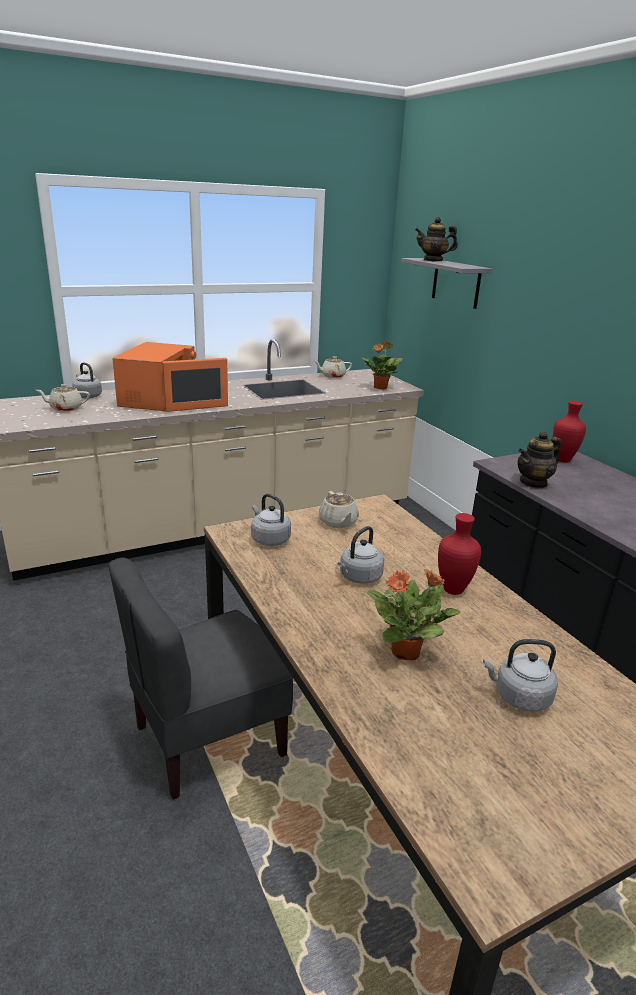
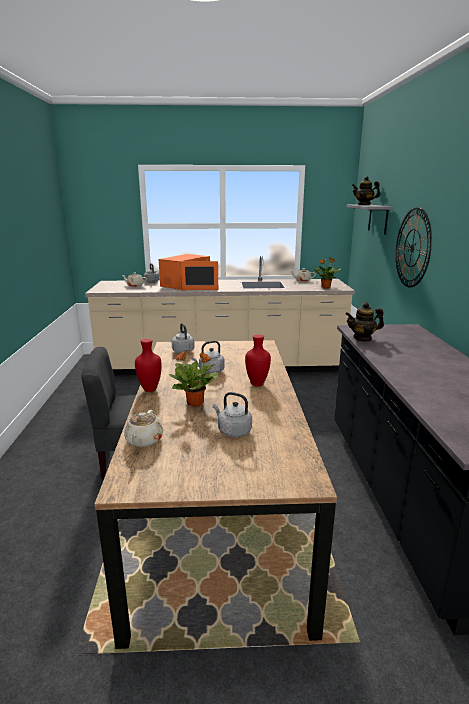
camera: 25 degrees right, 5 degrees down
beige teapot [319,491,359,528] -> beige teapot moved to [124,410,163,447]
red vase [553,401,586,463] -> red vase moved to [135,339,162,392]
none -> wall clock [396,207,432,288]

